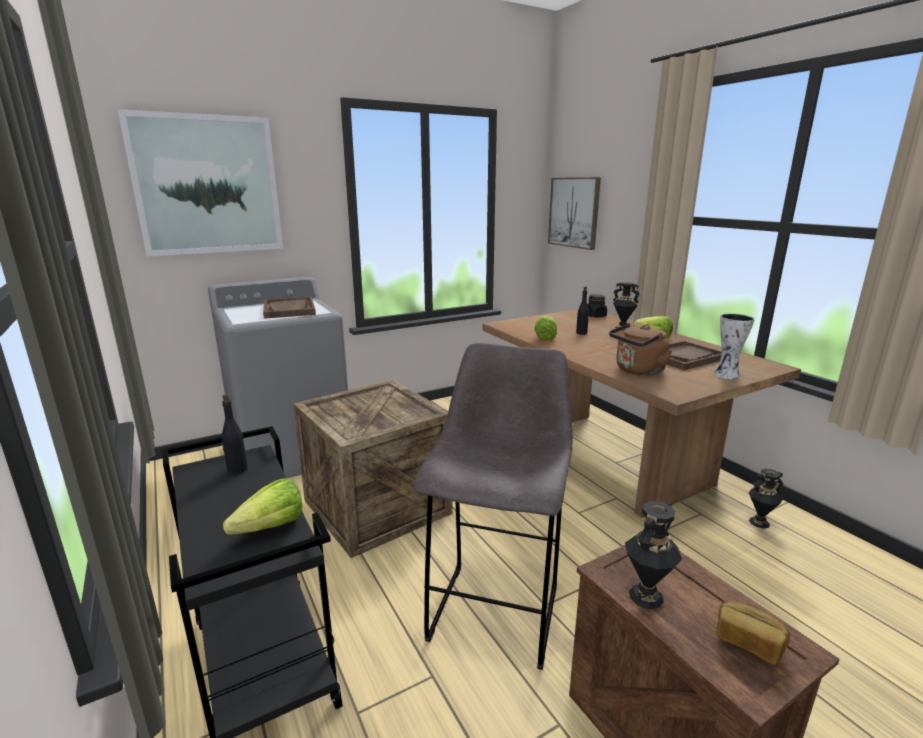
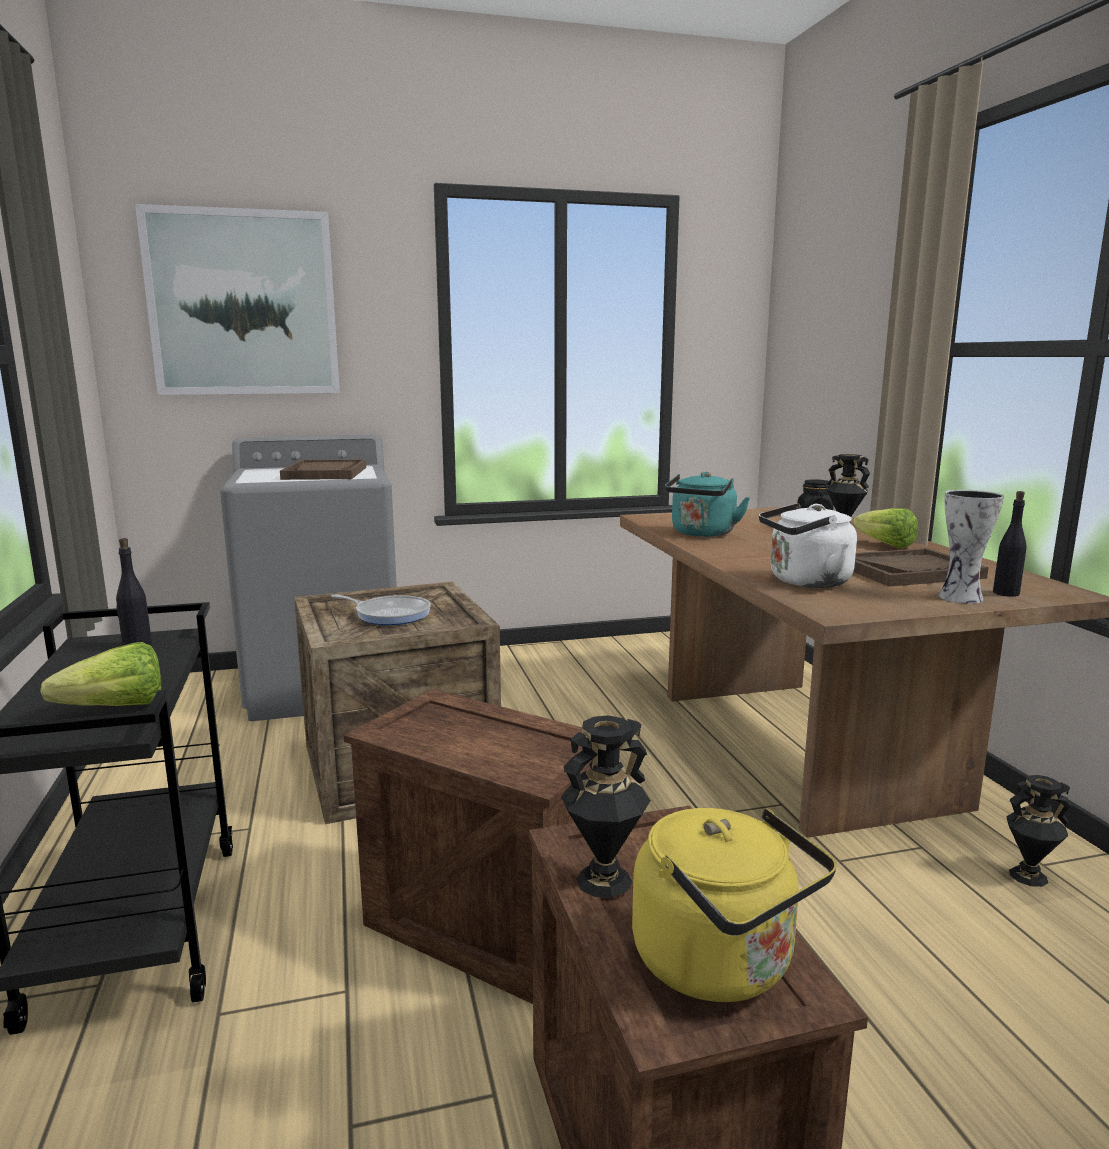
camera: 15 degrees right, 5 degrees down
grey stool [414,343,573,670] -> crate [344,689,593,1004]
lettuce [534,316,557,340] -> turquoise kettle [665,472,750,537]
picture [548,177,601,250] -> none
black bottle [576,286,589,335] -> black bottle moved to [993,491,1026,597]
brown kettle [609,323,672,376] -> white kettle [759,503,857,588]
bread [716,601,790,665] -> yellow kettle [632,808,836,1002]
none -> frying pan [331,594,431,625]

